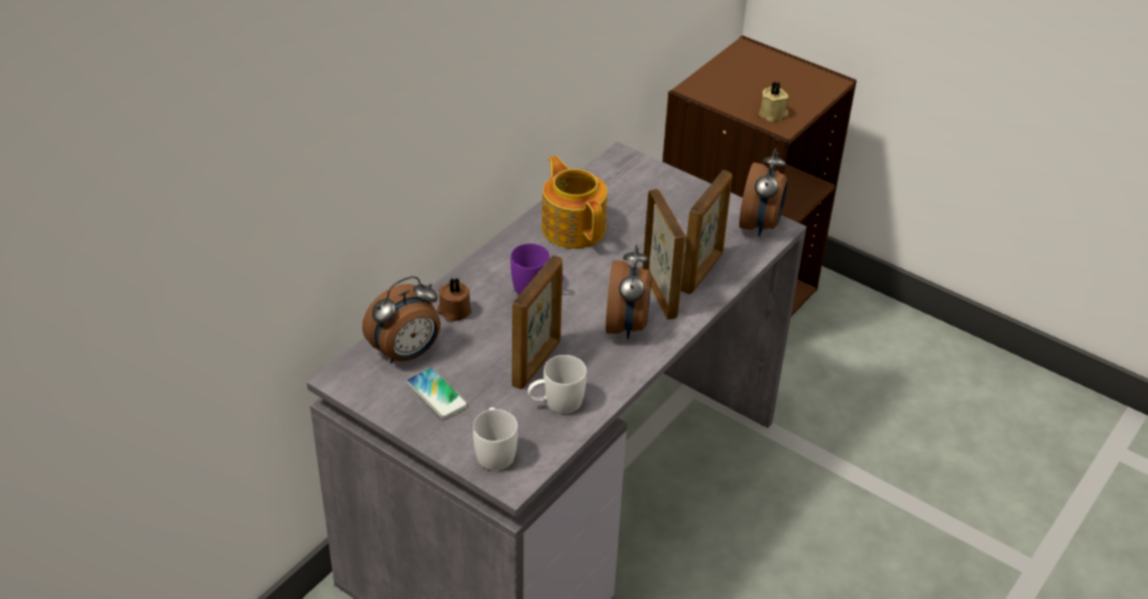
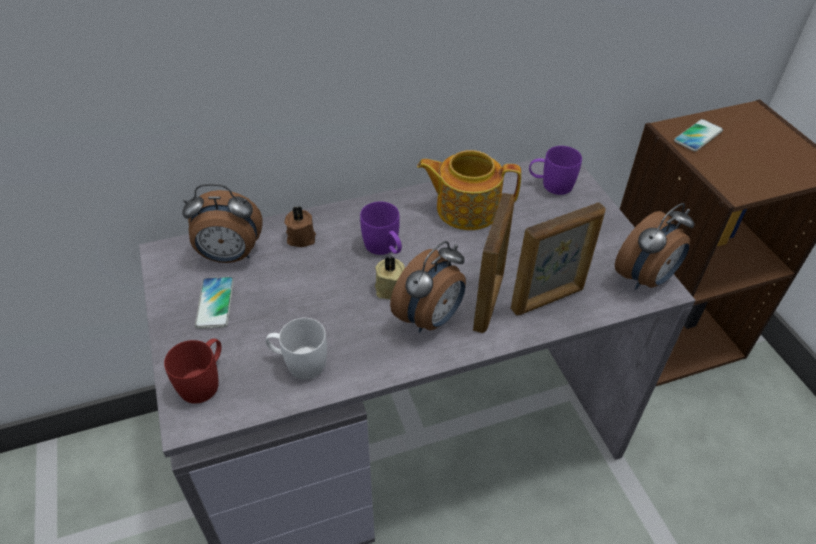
camera: 35 degrees right, 5 degrees up
white mug [473,407,518,471] -> red mug [164,339,222,404]
picture frame [512,255,563,389] -> none
teapot [542,156,607,249] -> teapot turned 90 degrees counterclockwise [417,150,521,230]
beige candle [759,82,789,122] -> beige candle moved to [375,256,405,300]
none -> purple mug [529,146,582,195]
none -> phone [674,119,723,152]

